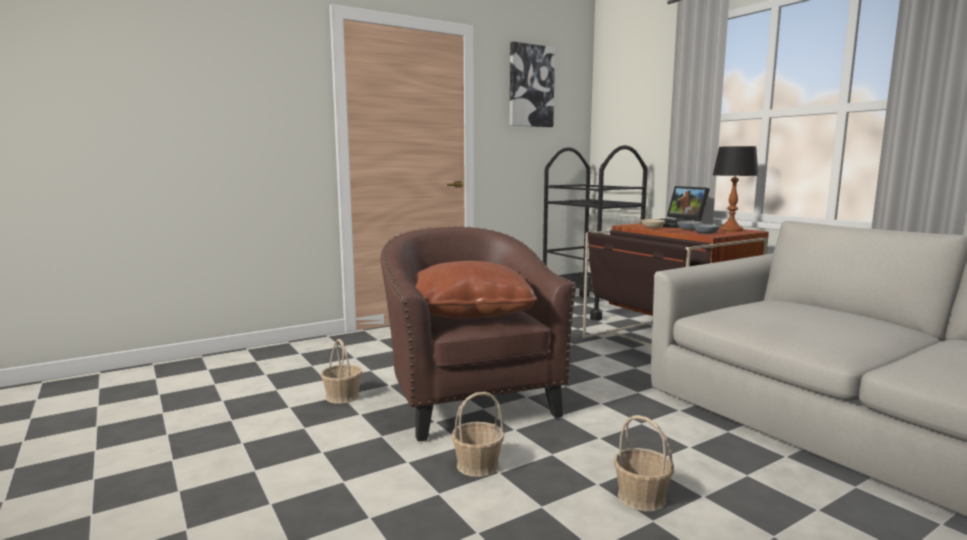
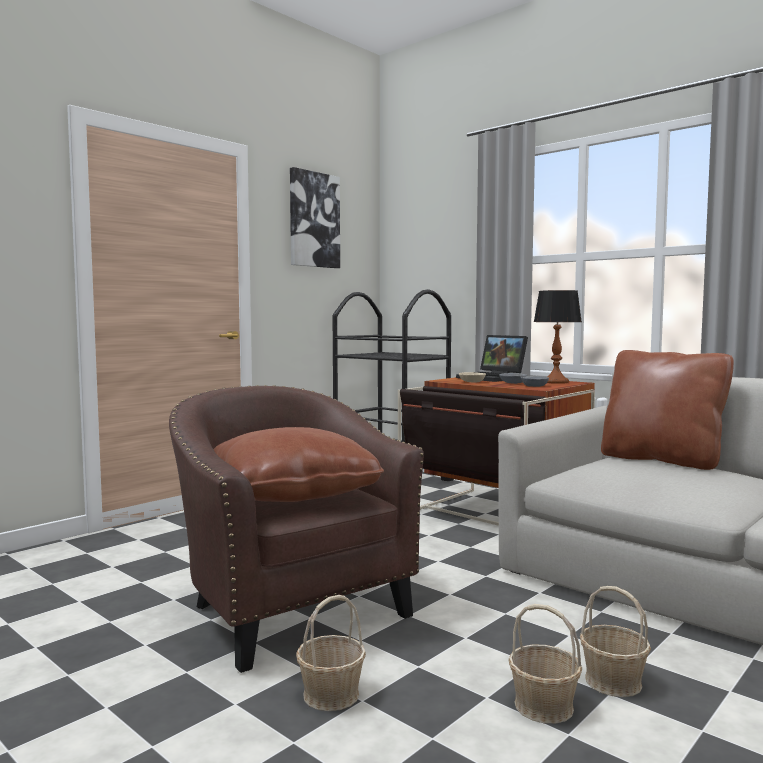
camera: 15 degrees left, 5 degrees down
basket [321,339,363,404] -> basket moved to [580,586,651,697]
none -> brown pillow [601,350,734,470]

